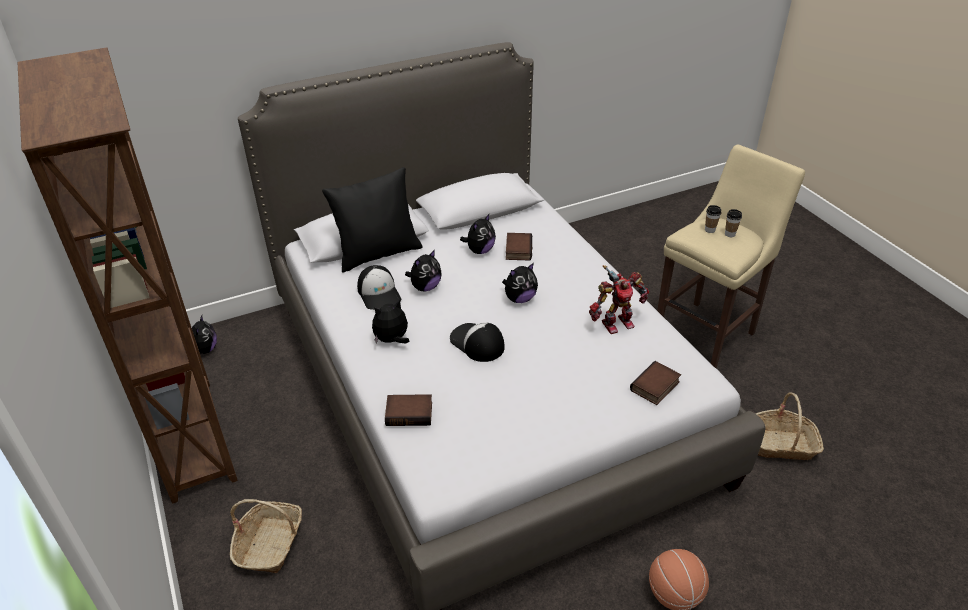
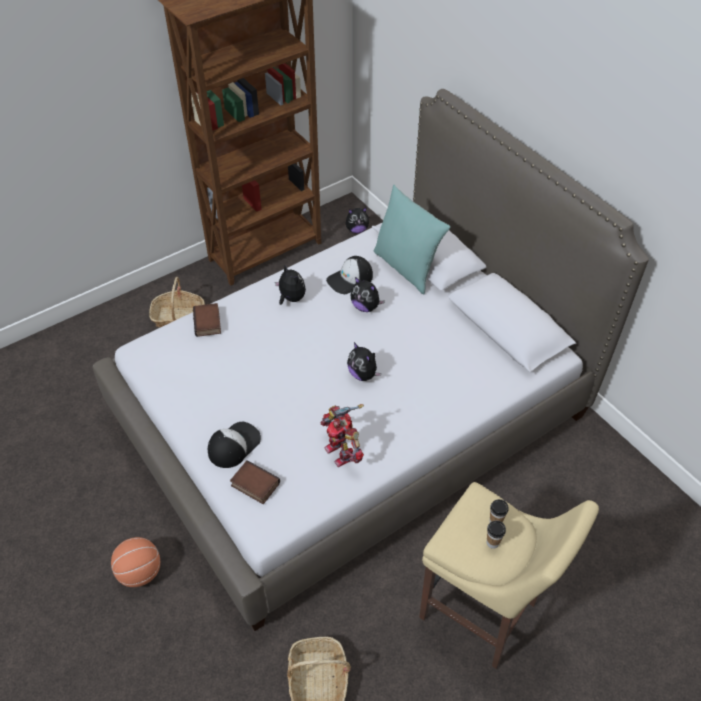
camera: 80 degrees right, 10 degrees up
black pillow [322,167,423,273] -> turquoise pillow [374,185,450,294]
cap [450,322,505,362] -> cap moved to [208,422,261,468]
plush toy [460,214,496,254] -> none
book [506,233,532,261] -> none

